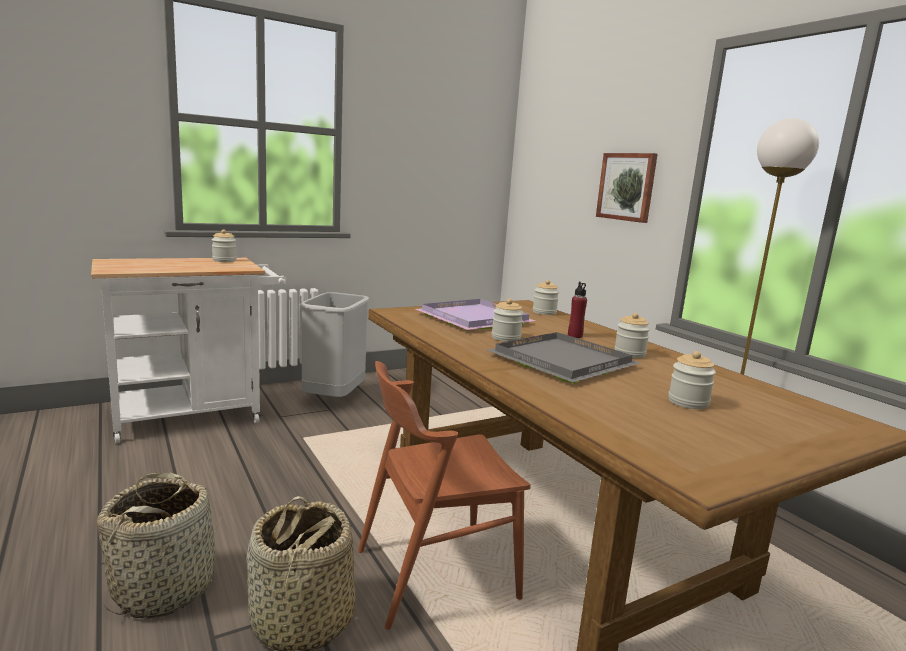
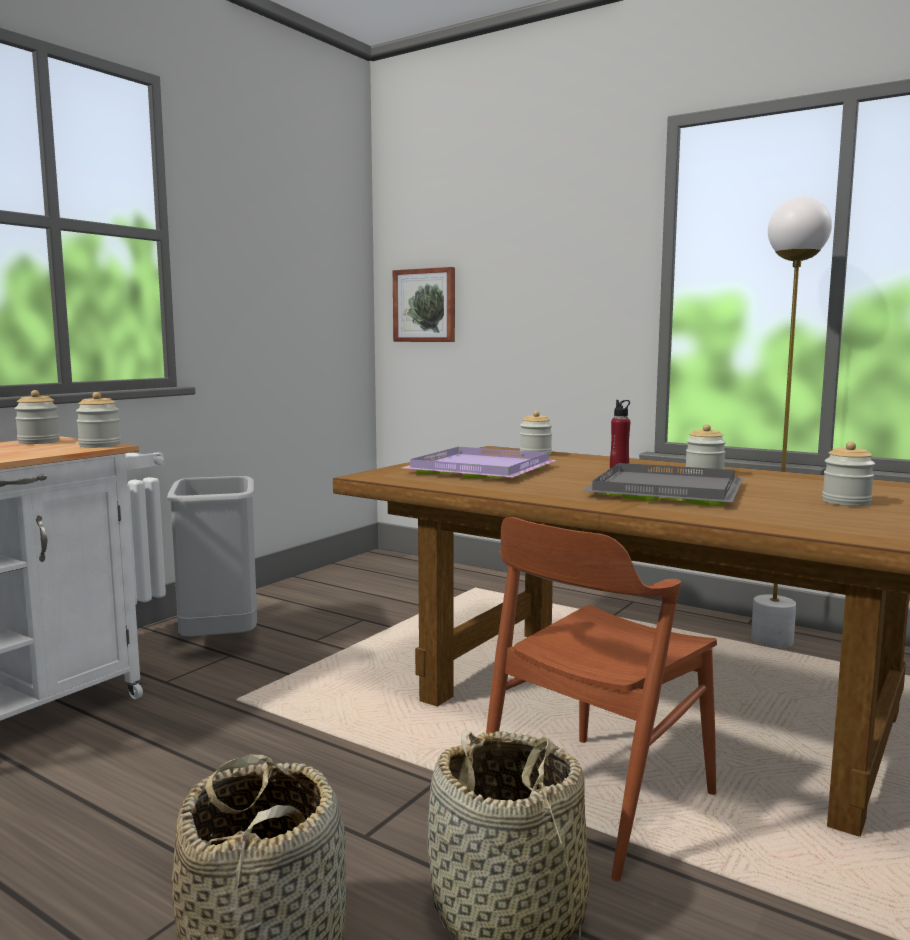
camera: 25 degrees left, 5 degrees down
jar [492,299,524,342] -> jar moved to [76,392,121,448]
picture [596,153,658,223] -> picture moved to [393,267,455,342]

